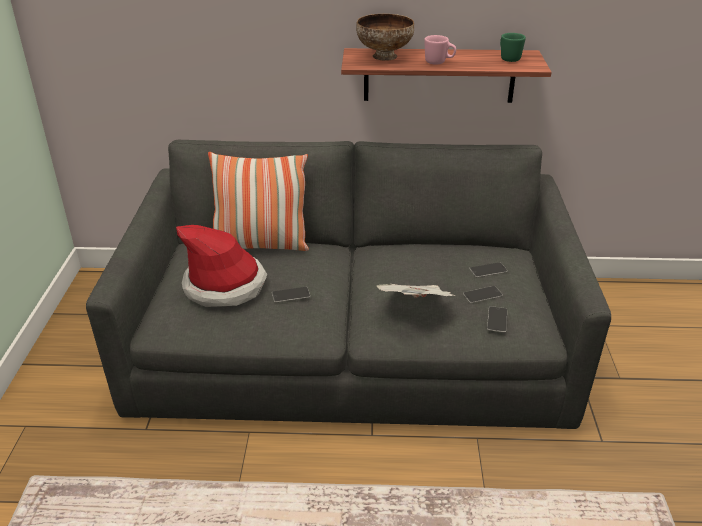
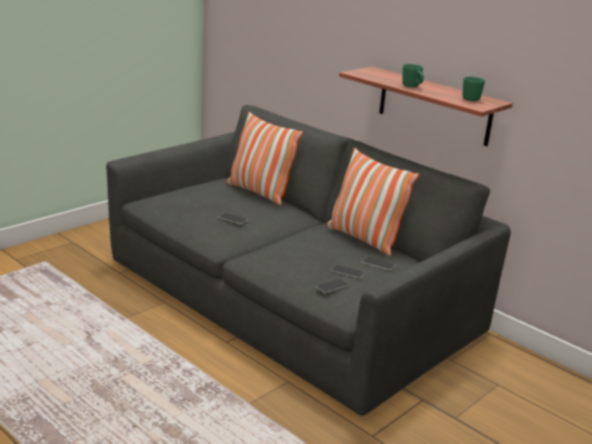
camera: 40 degrees right, 10 degrees down
hat [176,225,267,307] -> none
bowl [356,14,414,61] -> none
newspaper [376,284,456,298] -> none
pink mug [424,35,456,65] -> green mug [402,64,424,87]
none -> pillow [326,148,419,256]

